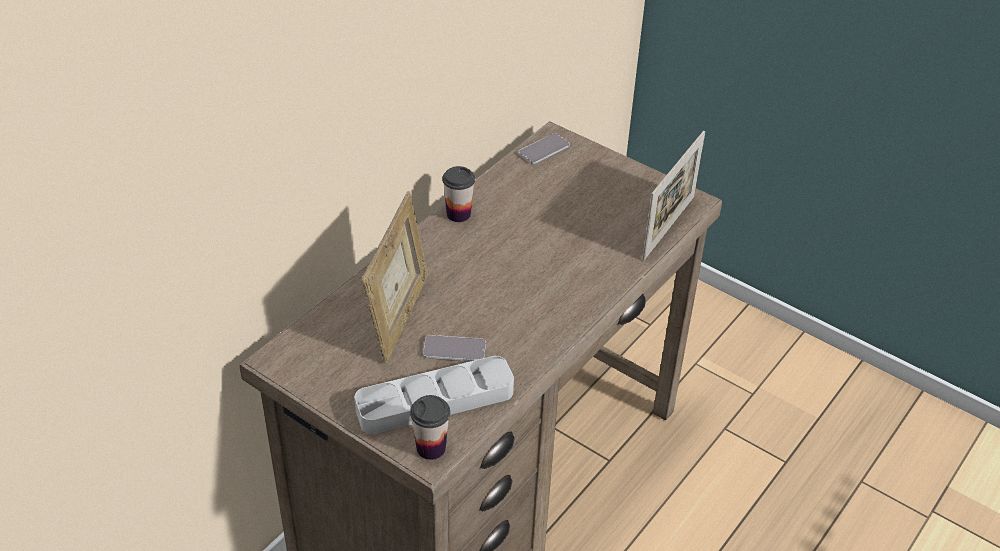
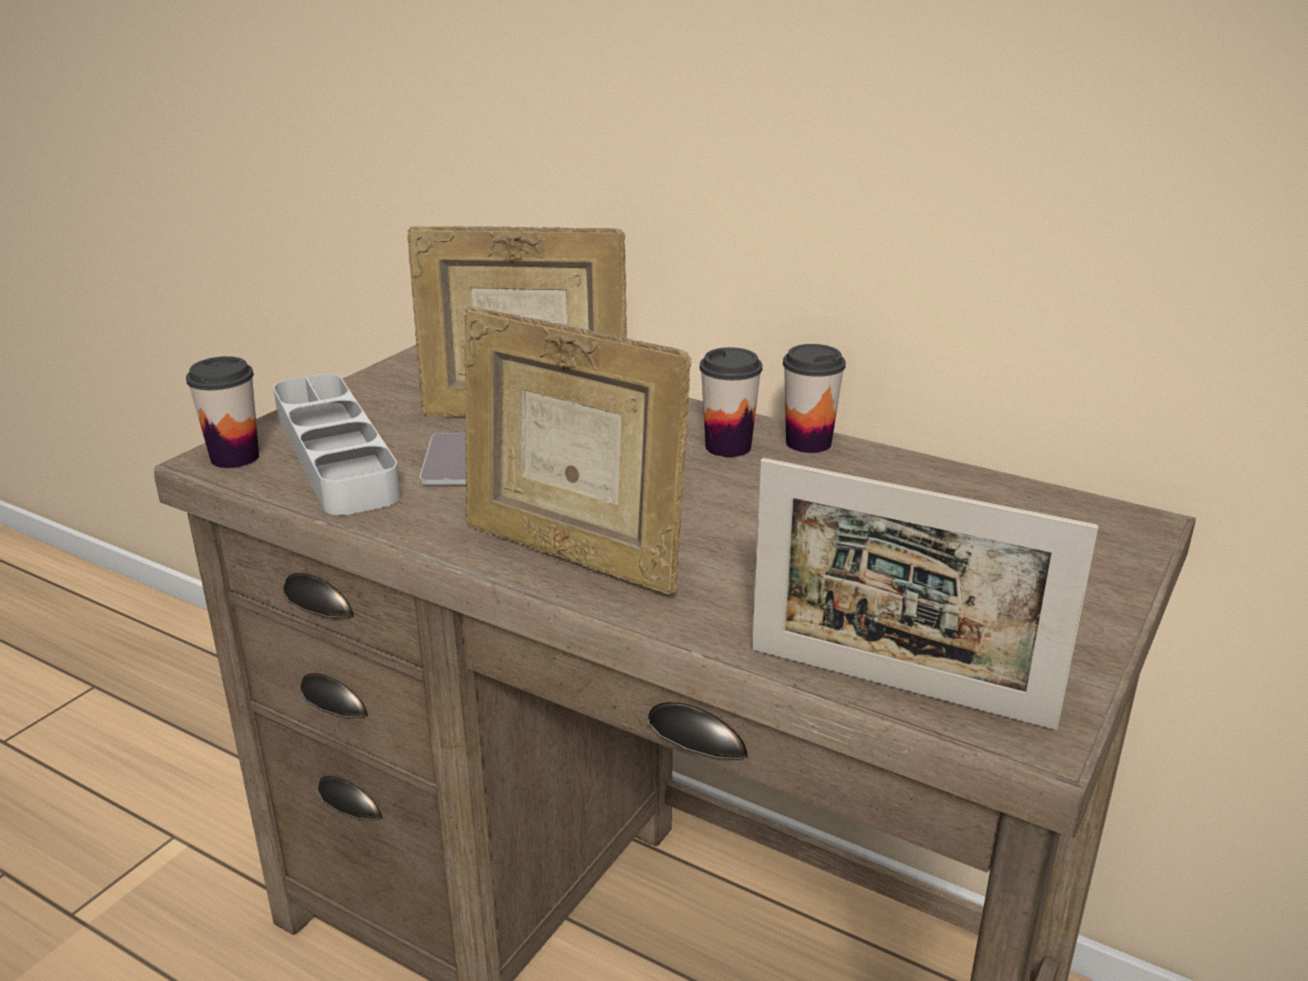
camera: 85 degrees right, 15 degrees down
phone [518,133,570,164] -> none
none -> picture frame [464,306,692,594]
none -> cup [700,347,762,457]

